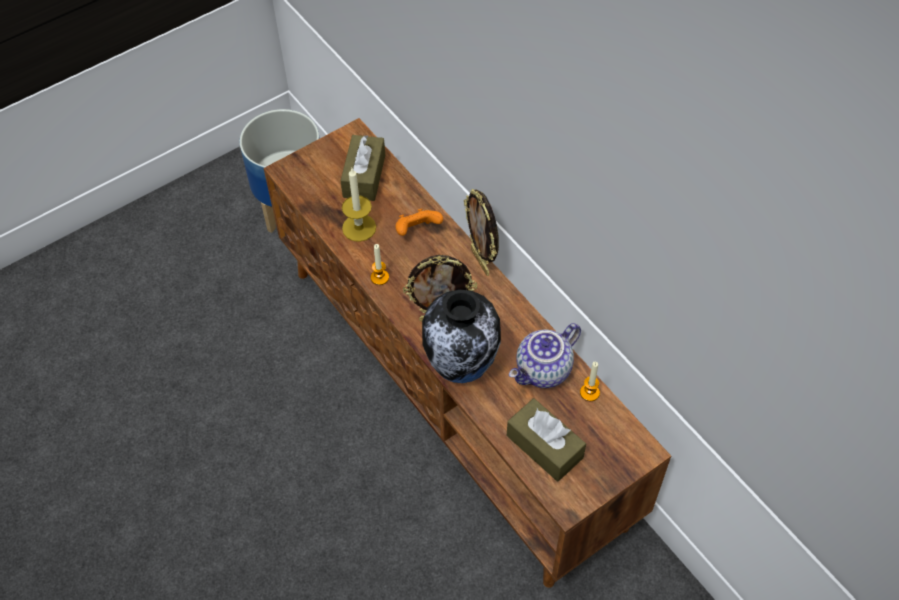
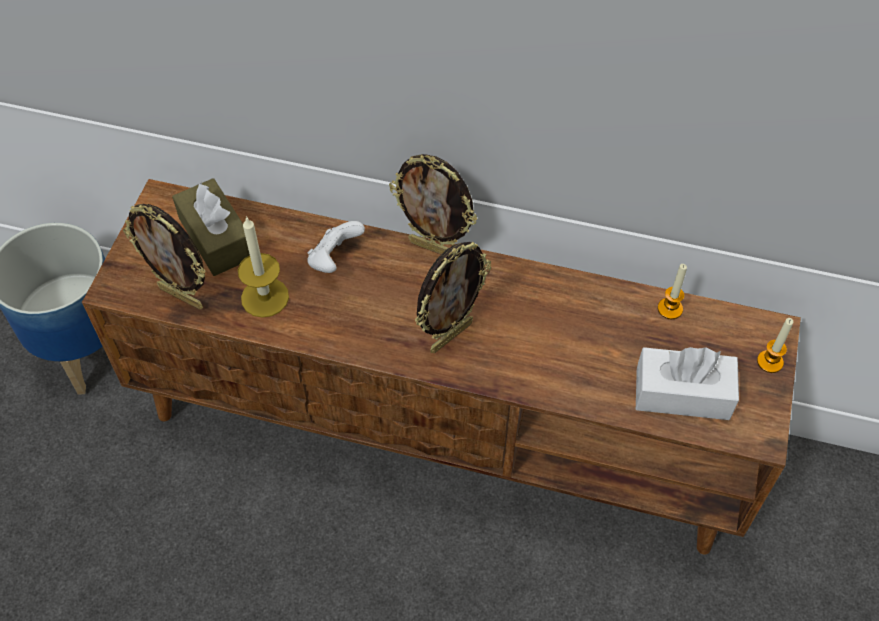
camera: 40 degrees left, 0 degrees up
candle [371,244,389,285] -> candle moved to [757,318,793,373]
orange game controller [395,209,443,236] -> white game controller [307,221,365,273]
vase [422,290,501,383] -> none
brown tissue box [507,398,586,482] -> white tissue box [636,347,739,420]
teapot [509,323,581,388] -> none
none -> picture frame [123,204,206,310]

